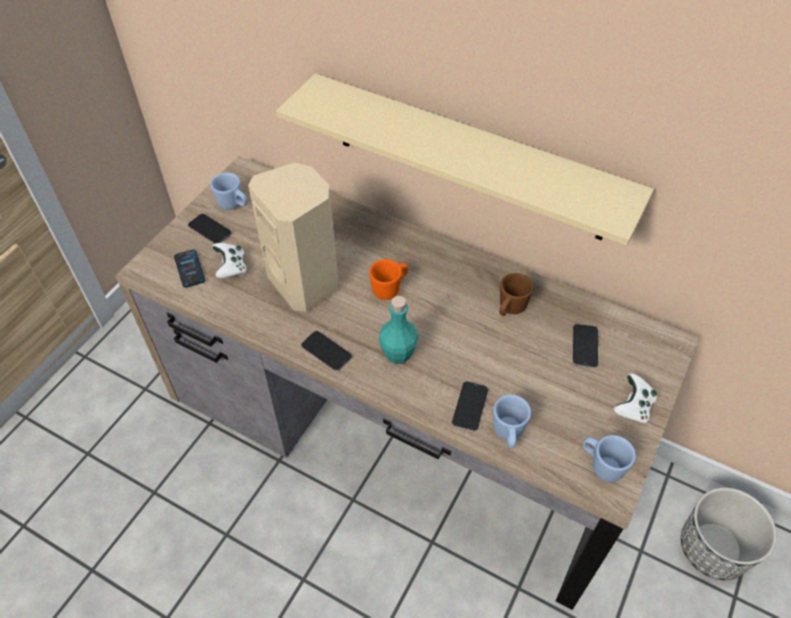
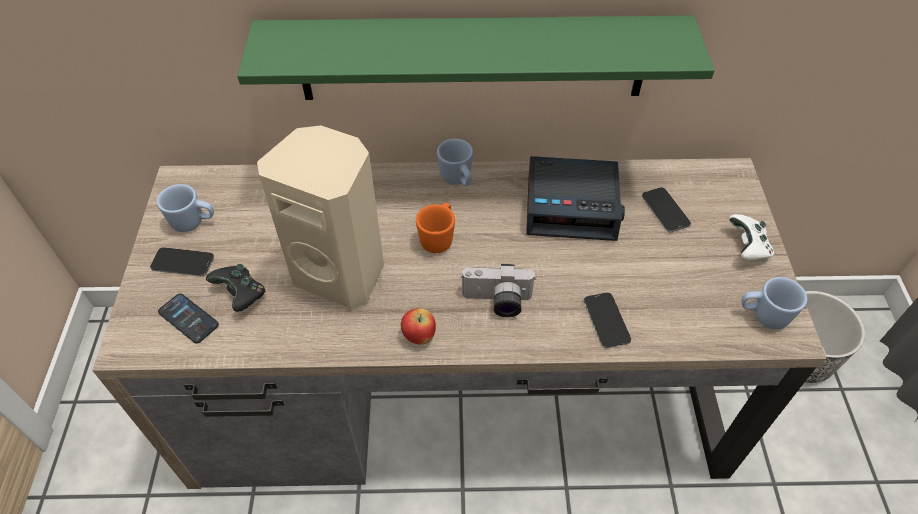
camera: 30 degrees left, 0 degrees up
white game controller [212,243,247,278] -> black game controller [206,264,265,312]
beige shelf [276,73,654,246] -> green shelf [237,16,715,100]
phone [301,331,352,371] -> apple [401,308,436,344]
turquoise bottle [379,296,418,364] -> camera [461,264,536,317]
blue mug [493,395,531,449] -> blue mug moved to [437,139,473,186]
brown mug [499,273,534,316] -> alarm clock [526,156,625,241]

